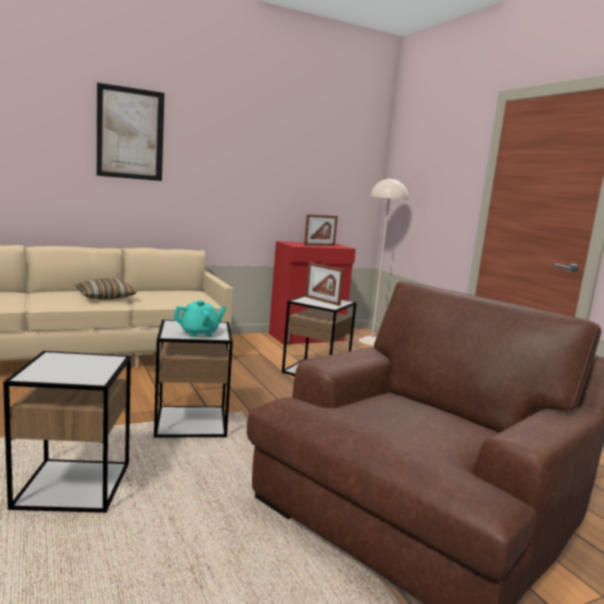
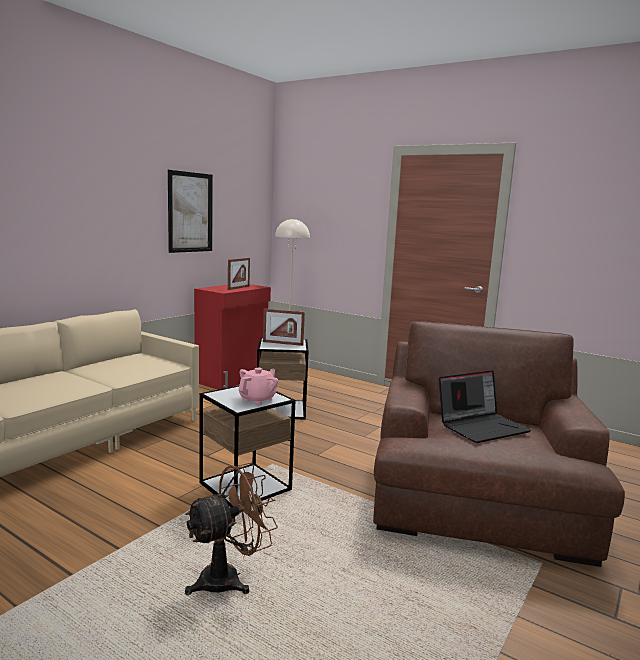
camera: 30 degrees left, 0 degrees up
side table [3,351,131,513] -> brown fan [185,463,278,595]
pillow [75,278,137,300] -> none
picture [97,83,165,181] -> picture moved to [168,170,213,253]
turquoise teapot [173,300,227,337] -> pink teapot [239,368,278,405]
none -> laptop [439,370,531,443]

